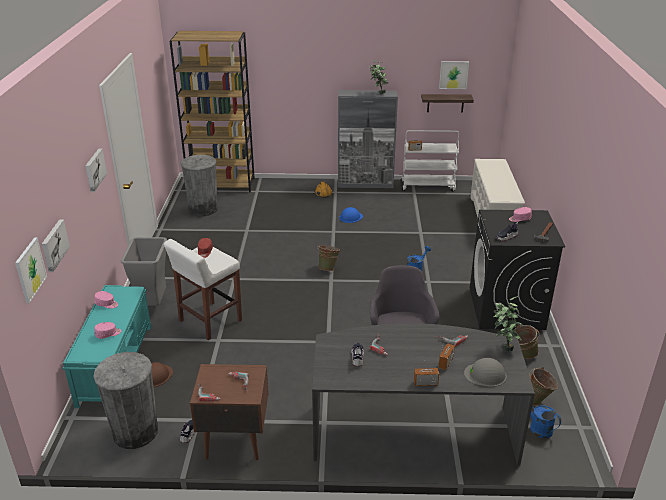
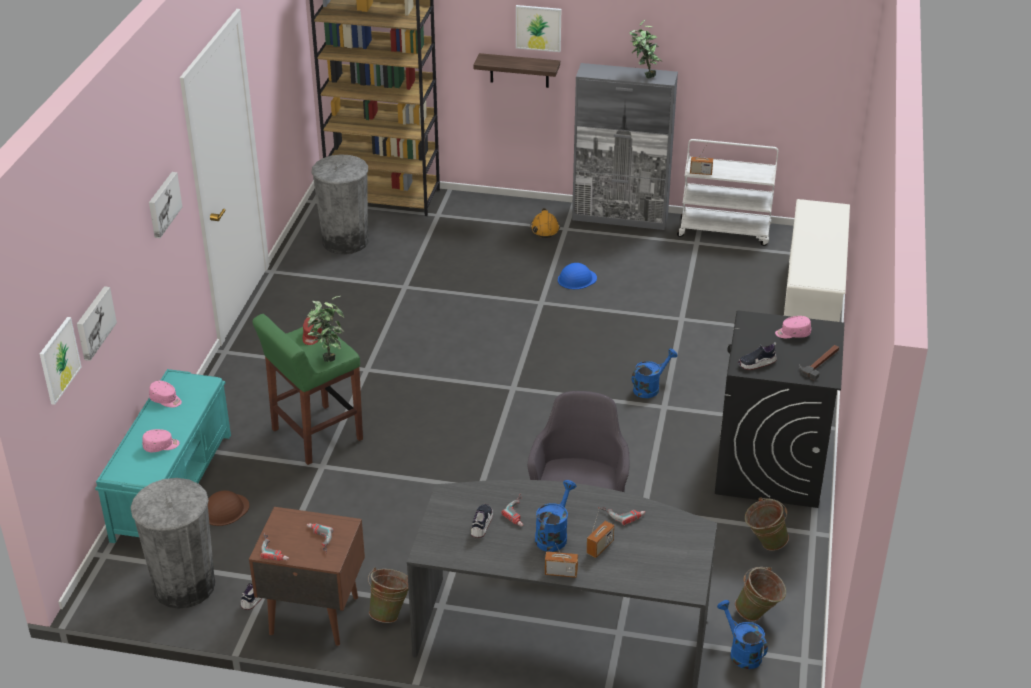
camera: 10 degrees right, 5 degrees up
grey trash can [121,237,167,306] -> none
white stool [164,239,242,340] -> green stool [252,314,363,465]
green bucket [317,244,341,271] -> green bucket moved to [368,567,409,623]
shelf [421,94,474,112] -> shelf moved to [473,53,560,88]
picture [439,61,469,89] -> picture moved to [516,5,561,52]
grey hard hat [464,358,507,387] -> none
potted plant [493,296,523,352] -> potted plant moved to [307,296,344,362]
none -> blue watering can [535,480,576,552]

